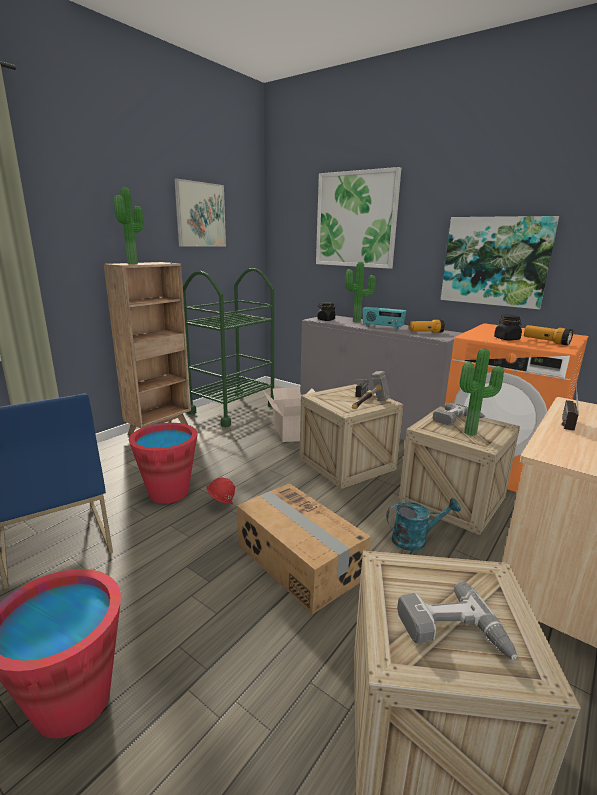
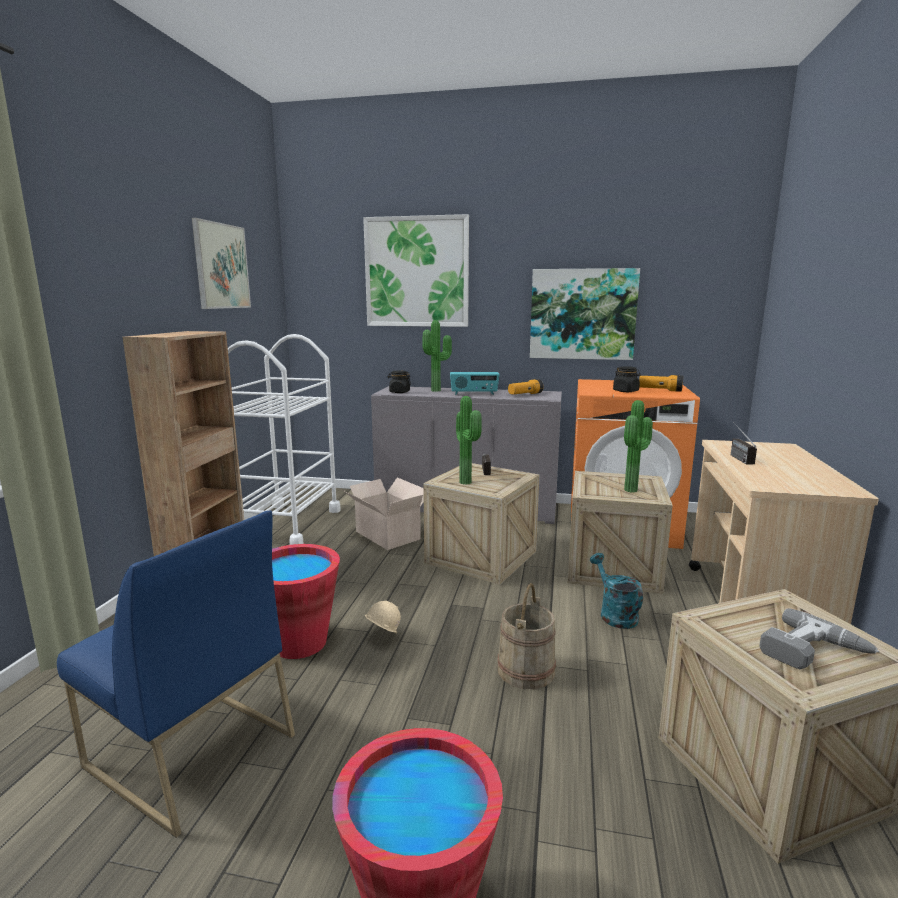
camera: 25 degrees left, 5 degrees down
potted plant [114,187,144,264] -> potted plant moved to [456,396,482,485]
green cart [183,268,274,427] -> white cart [228,334,341,545]
red hard hat [206,478,235,504] -> beige hard hat [365,601,401,633]
cardboard box [237,484,371,614] -> beige bucket [497,583,556,689]
hammer [352,371,390,409] -> none
turquoise watering can [386,498,461,551] -> turquoise watering can turned 75 degrees counterclockwise [590,553,643,629]
power drill [433,403,485,426] -> none

